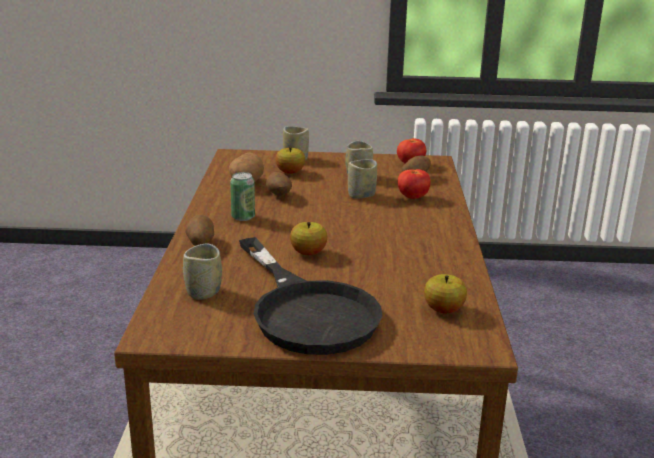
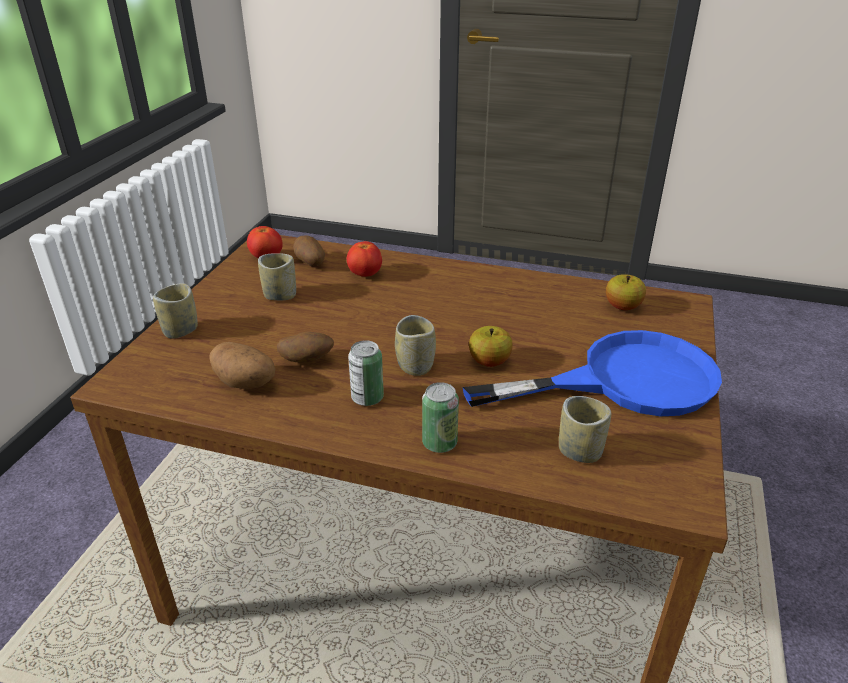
camera: 75 degrees left, 10 degrees up
potato [185,215,214,246] -> can [422,382,459,453]
black frying pan [239,237,382,355] -> blue frying pan [463,330,722,416]
apple [276,147,305,174] -> none
cup [348,159,377,199] -> cup moved to [395,315,436,376]

